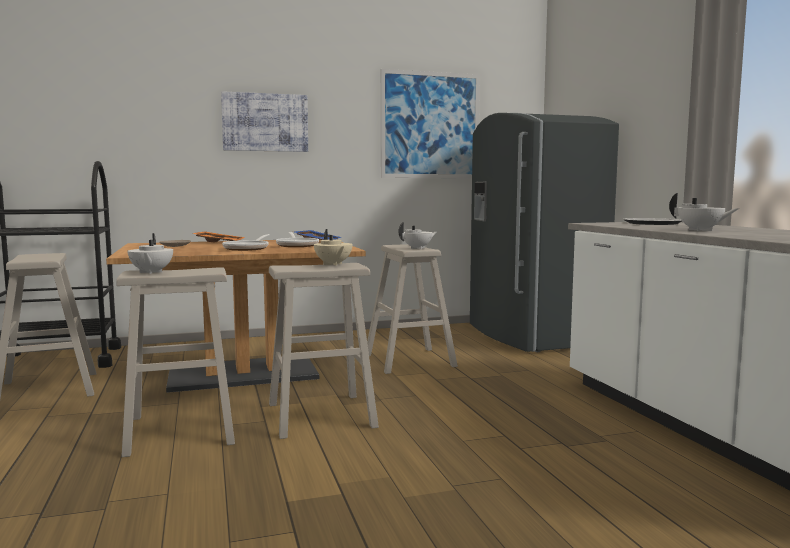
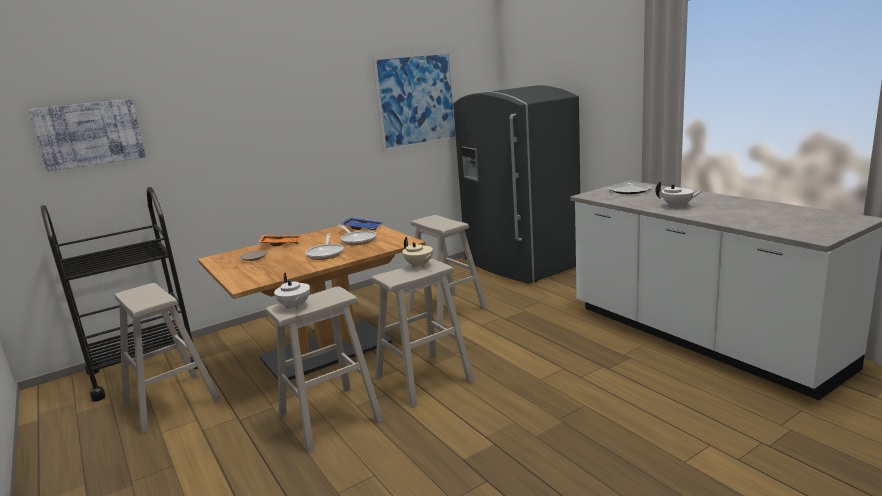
camera: 15 degrees left, 10 degrees up
picture [221,91,308,152] -> picture moved to [29,99,146,172]
white teapot [398,222,437,249] -> none

